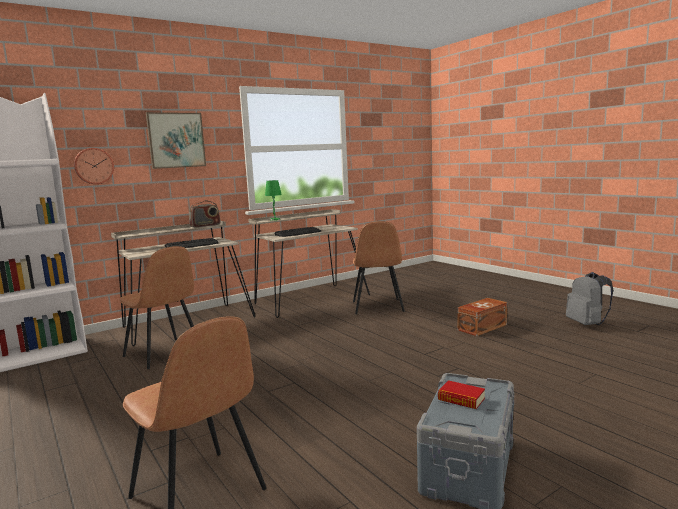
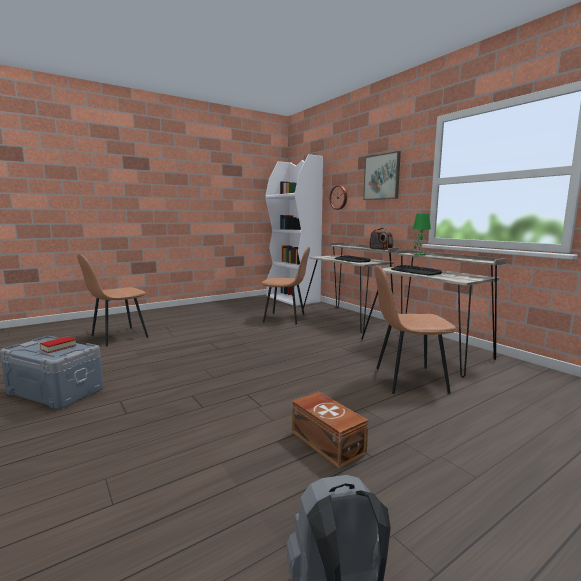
camera: 90 degrees right, 0 degrees up
brown chair [119,246,194,369] -> brown chair turned 120 degrees counterclockwise [261,247,310,324]

